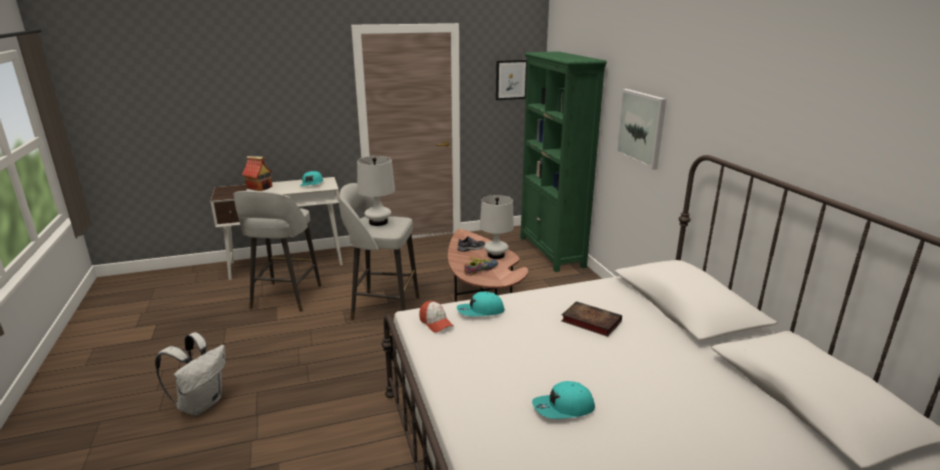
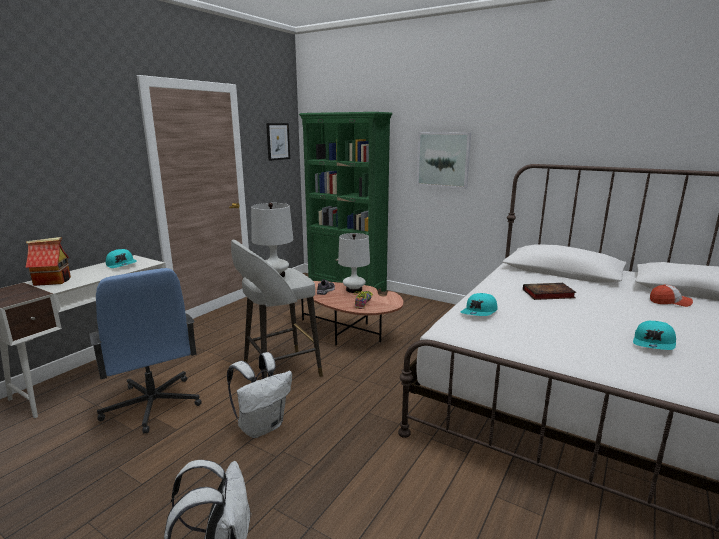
camera: 40 degrees left, 5 degrees down
grey stool [233,191,321,312] -> blue office chair [89,268,202,434]
cap [419,301,453,332] -> cap moved to [650,284,693,307]
none -> white backpack [227,352,292,438]

